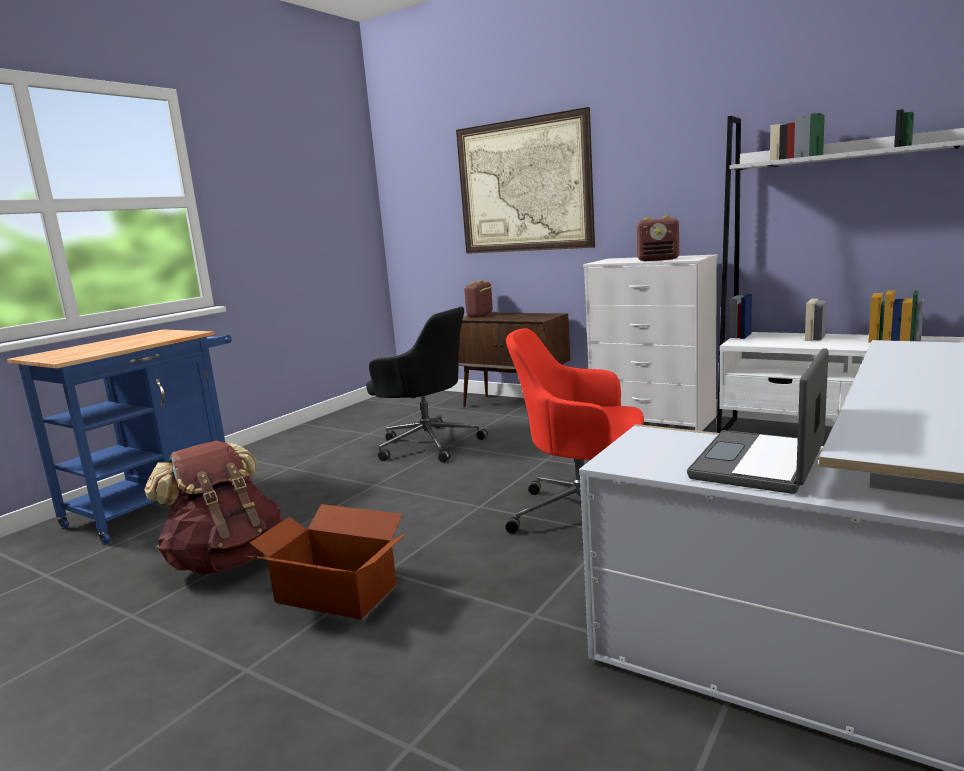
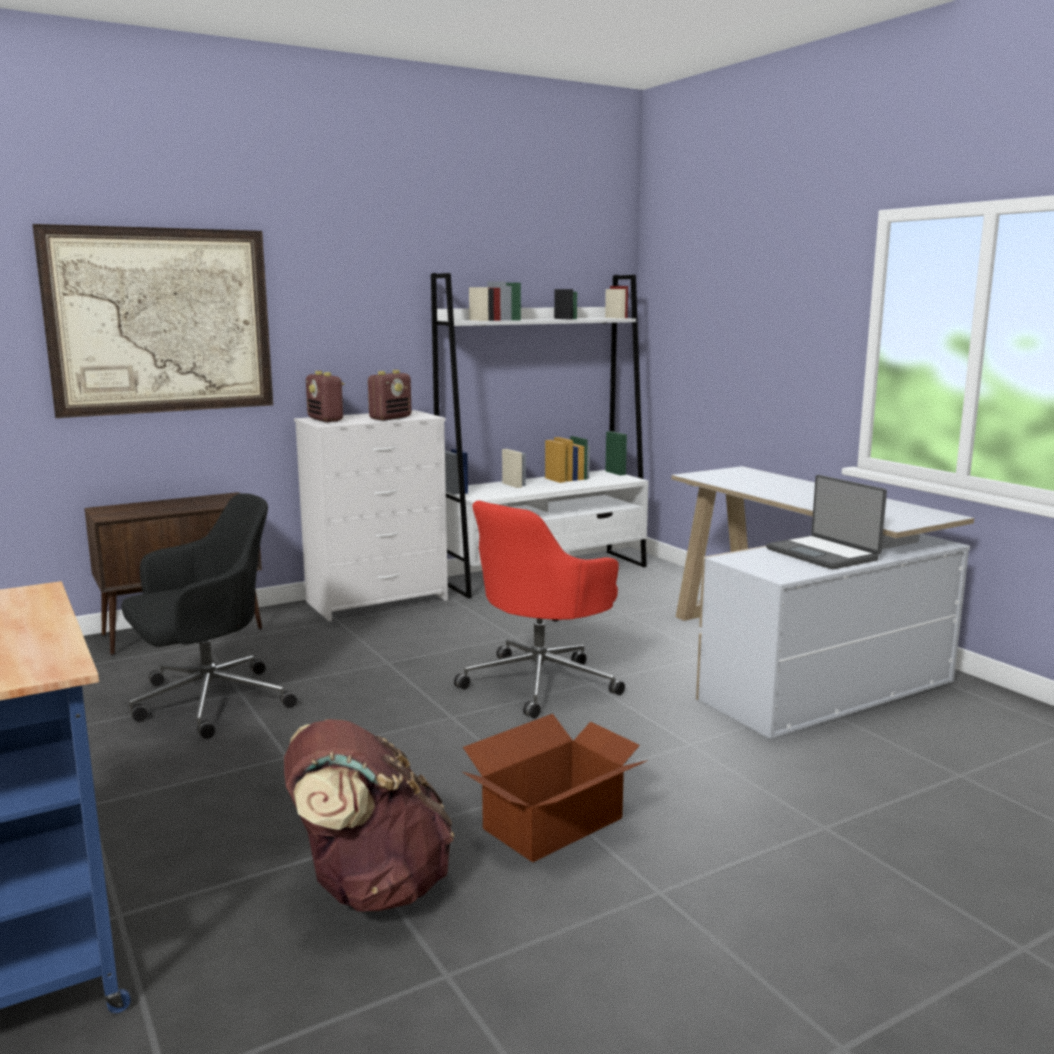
camera: 65 degrees left, 0 degrees up
radio [464,280,493,317] -> radio moved to [306,371,344,422]

